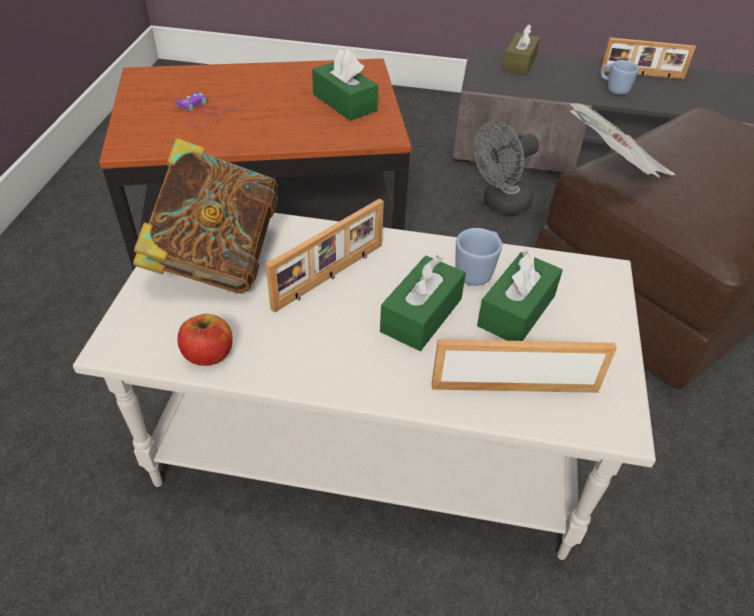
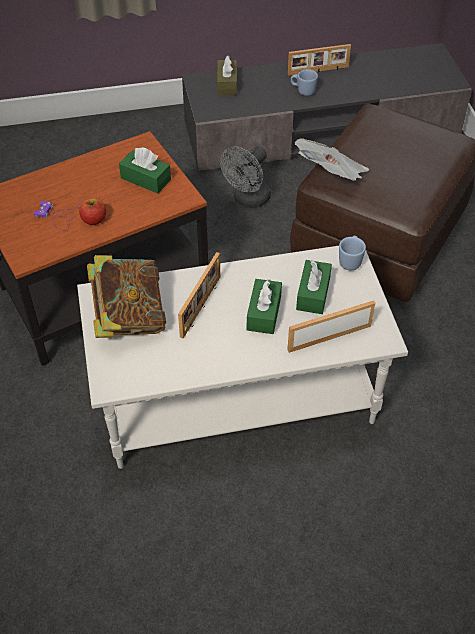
camera: 20 degrees left, 5 degrees up
apple [177,314,233,366] -> apple moved to [79,198,106,225]
blue mug [455,228,502,286] -> blue mug moved to [339,236,366,271]

